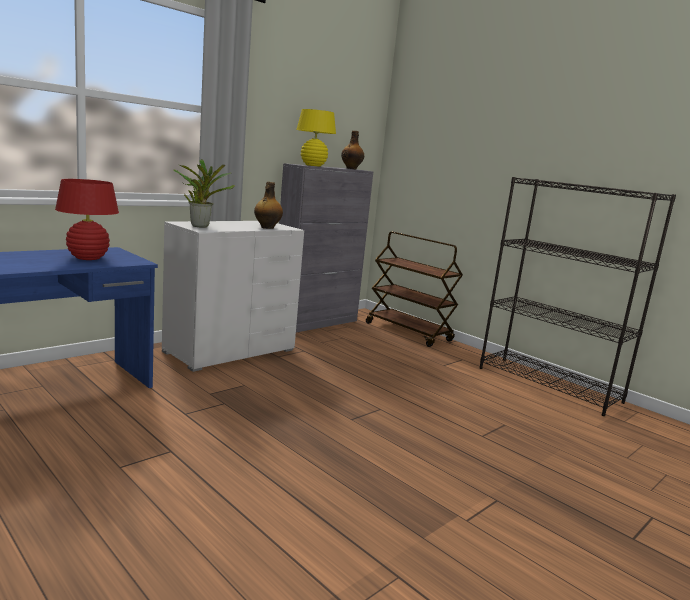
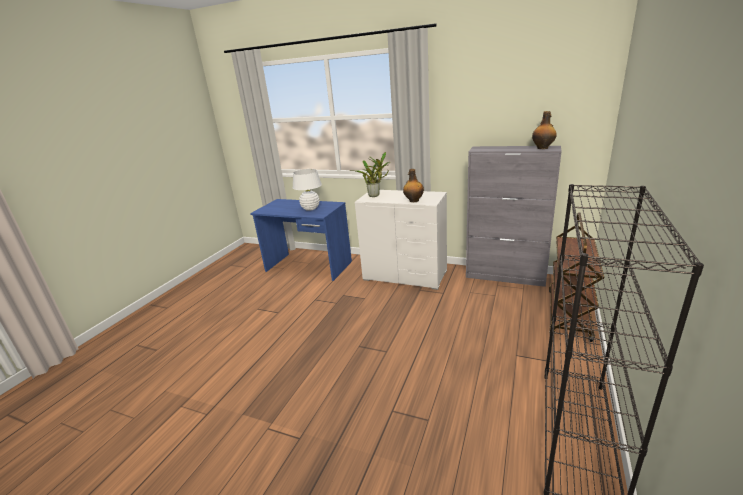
camera: 70 degrees right, 10 degrees up
red table lamp [55,179,119,260] -> white table lamp [293,169,322,211]
yellow table lamp [296,109,336,167] -> none

